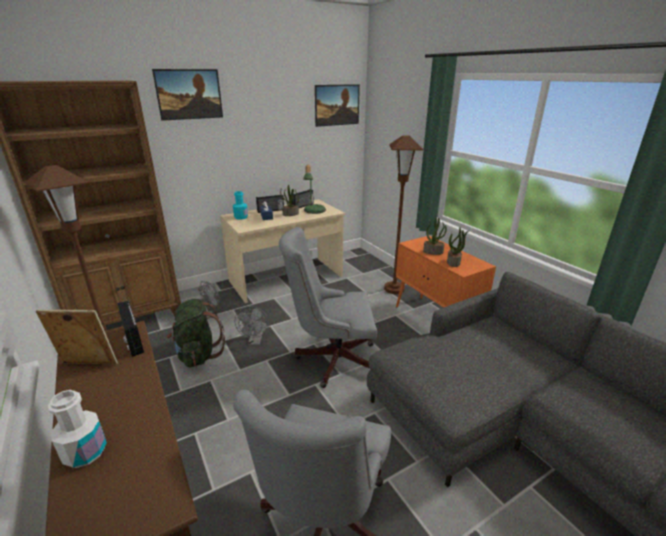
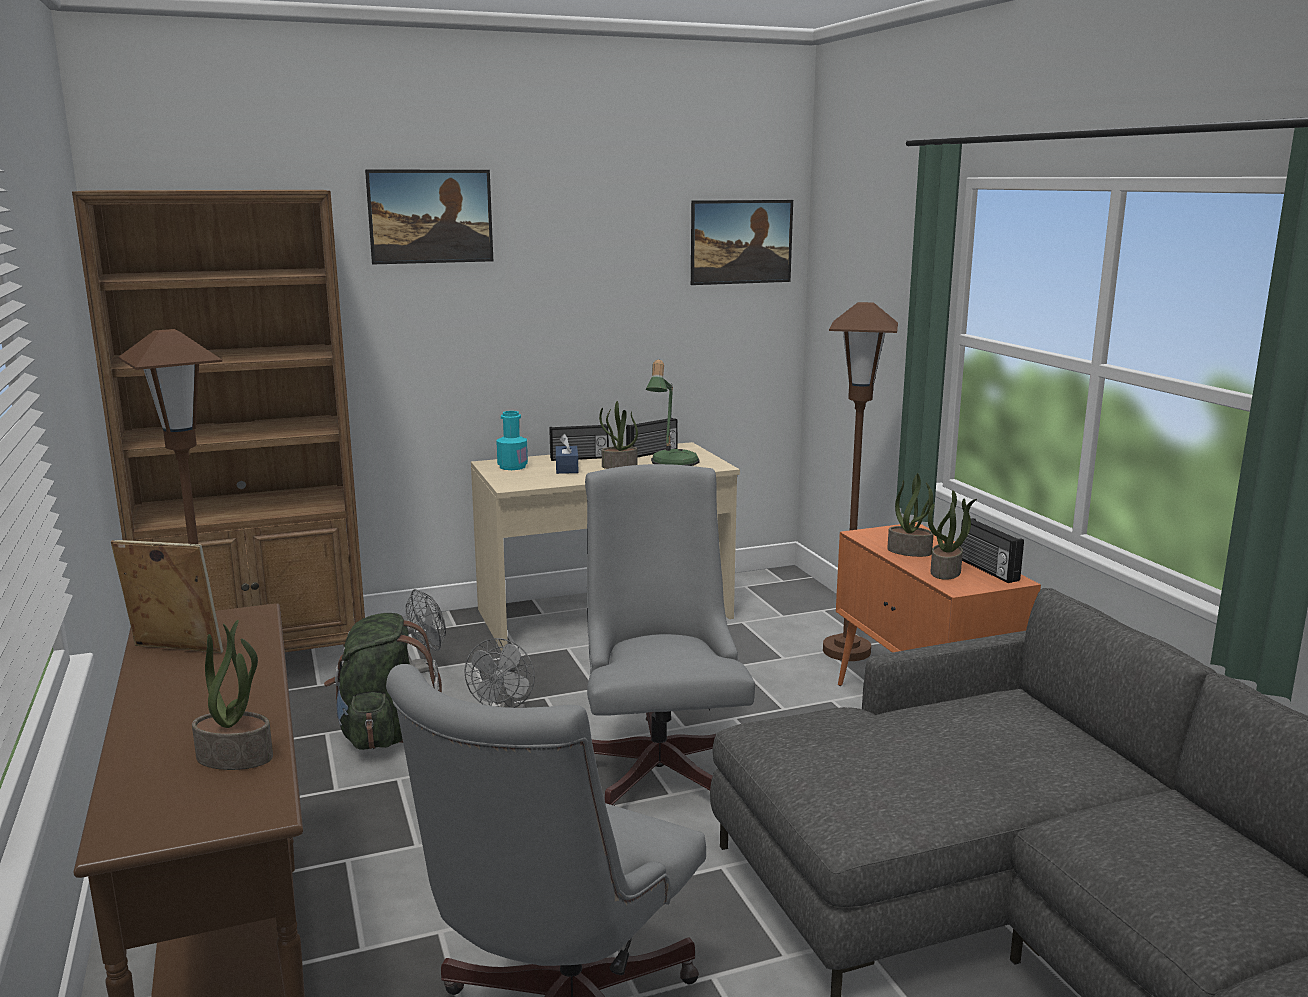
camera: 10 degrees right, 10 degrees down
white bottle [48,390,107,468] -> none
radio [117,301,144,357] -> radio moved to [960,518,1024,583]
grey office chair [279,227,377,388] -> grey office chair turned 75 degrees clockwise [585,464,755,806]
none -> potted plant [192,620,273,770]

